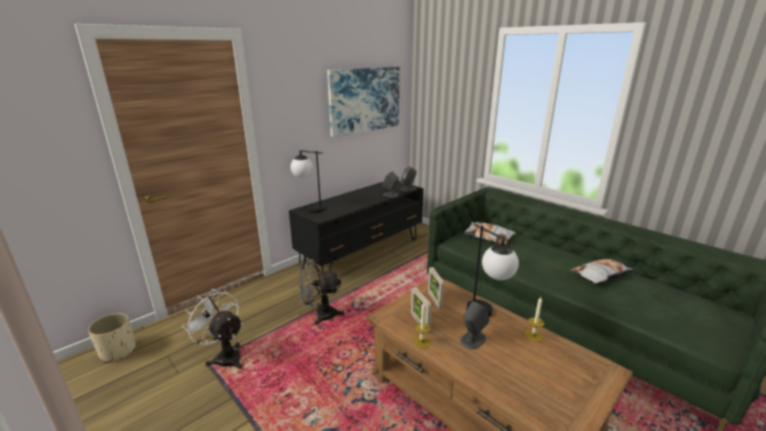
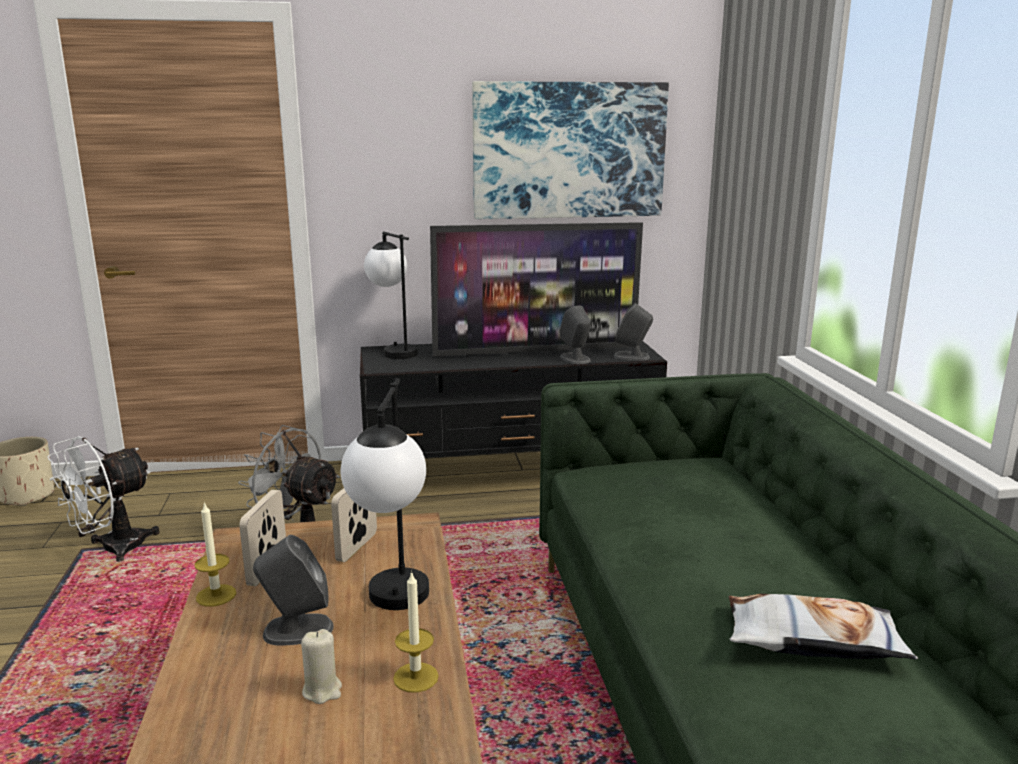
camera: 35 degrees right, 5 degrees down
white fan [182,289,243,369] -> white fan turned 120 degrees counterclockwise [48,436,160,562]
pillow [463,222,516,245] -> none
none -> beige candle [301,629,342,704]
none -> television [430,222,643,357]

